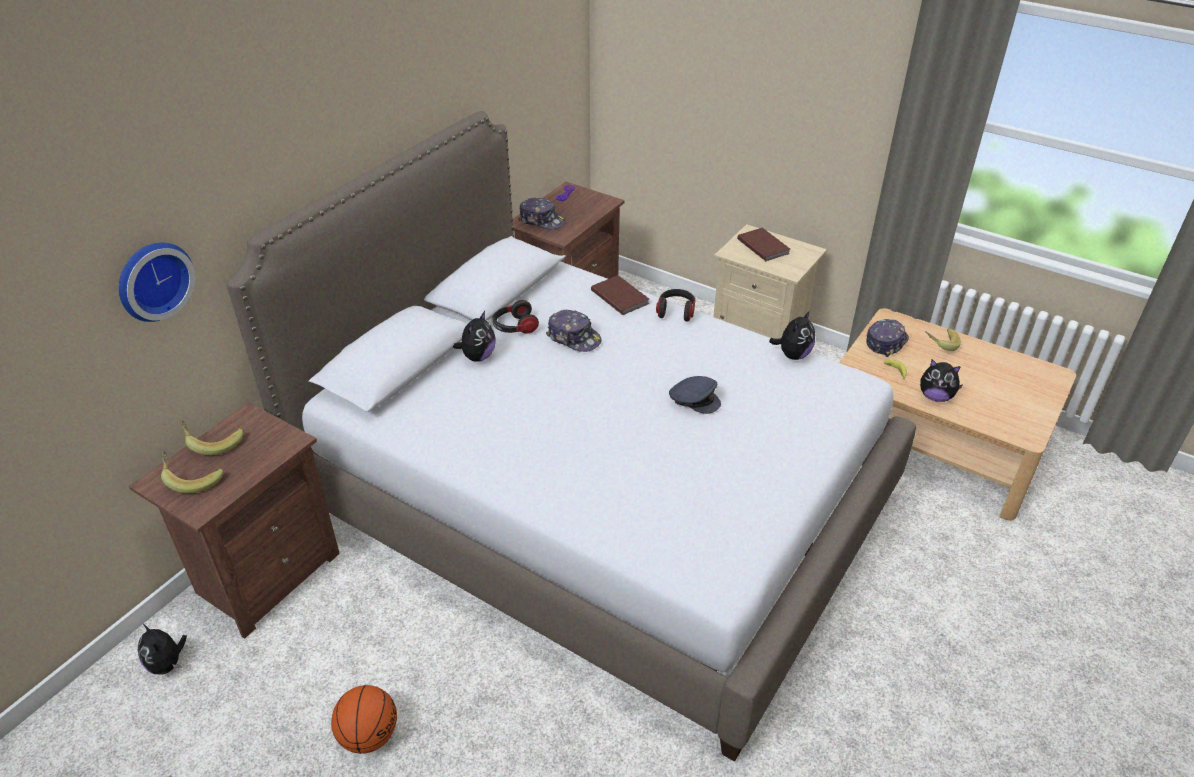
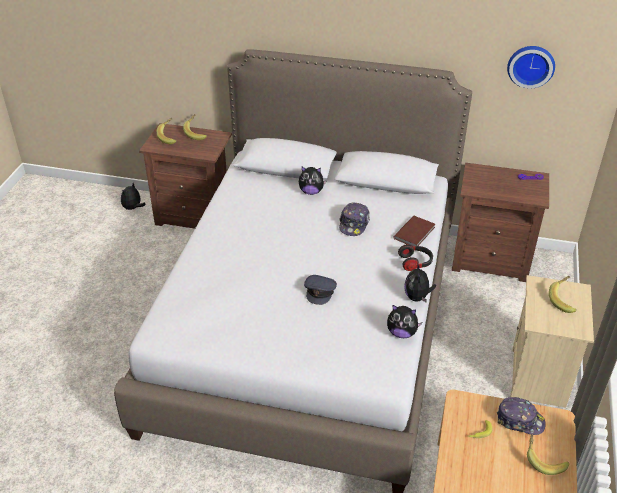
camera: 70 degrees right, 0 degrees up
wall clock [119,243,195,322] -> wall clock moved to [507,46,555,88]
basketball [331,685,397,754] -> none
headphones [492,300,539,334] -> none
cap [518,197,565,229] -> none
brown book [737,228,790,261] -> banana [549,276,577,313]
plush toy [920,360,962,402] -> plush toy moved to [404,262,436,302]

